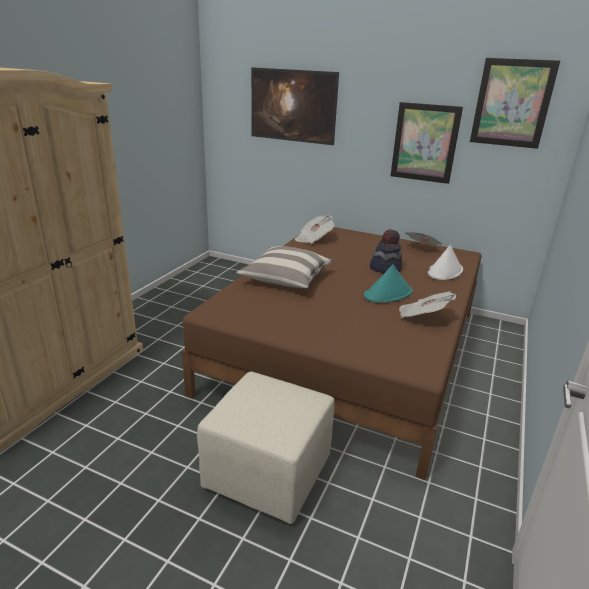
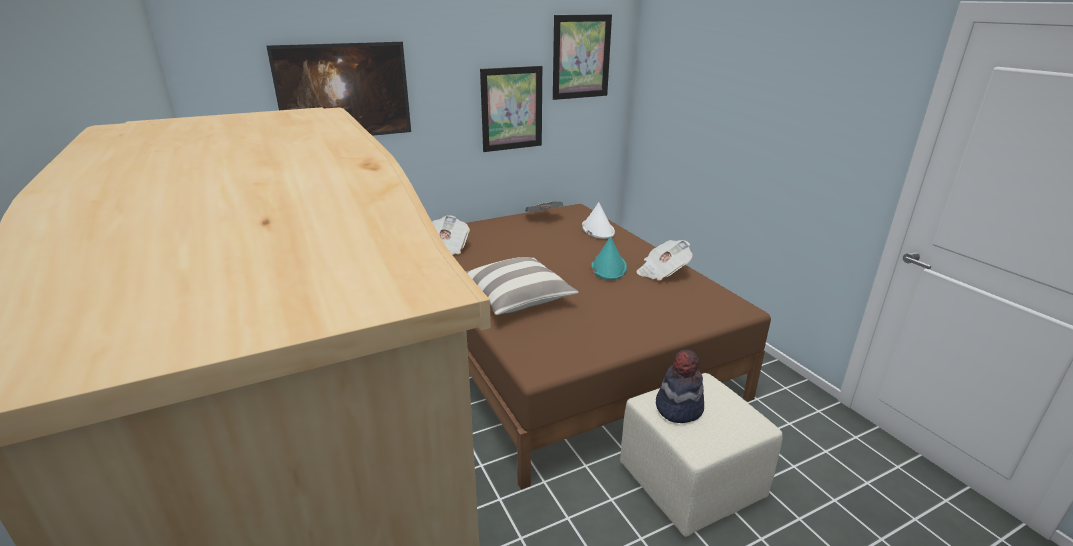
camera: 50 degrees left, 0 degrees up
hat [370,229,402,273] -> hat moved to [656,350,704,423]

